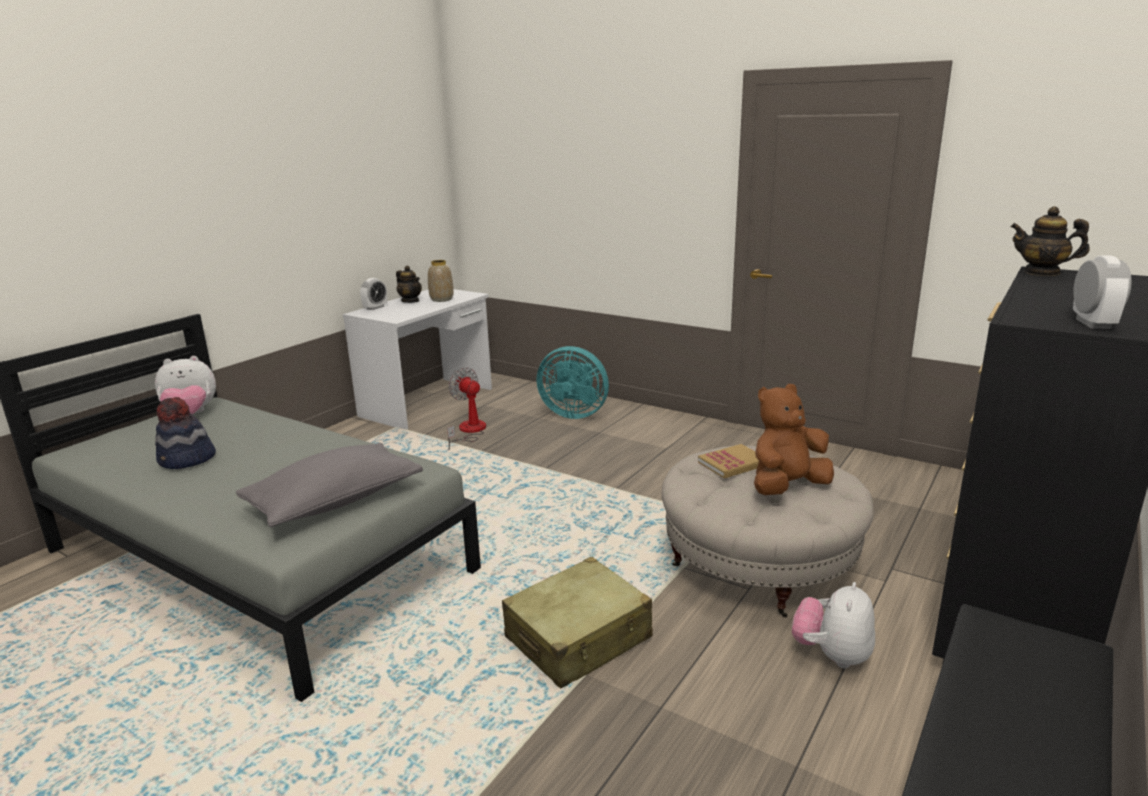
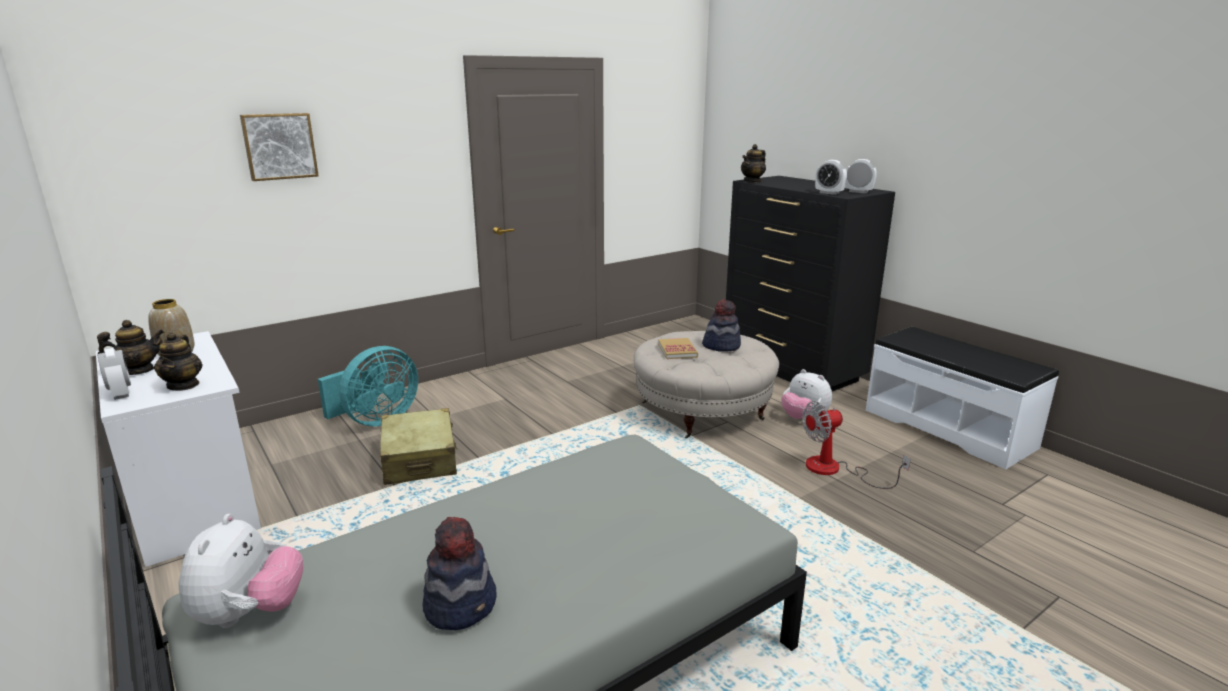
camera: 70 degrees left, 0 degrees up
grey pillow [236,443,423,527] -> none
fan [447,367,486,450] -> fan moved to [802,401,911,489]
beige suitcase [502,557,653,688] -> beige suitcase moved to [380,408,458,485]
brown plush toy [754,384,834,495] -> hat [702,299,741,352]
none -> teapot [154,332,202,391]
none -> picture [240,113,319,181]
none -> alarm clock [815,160,847,195]

